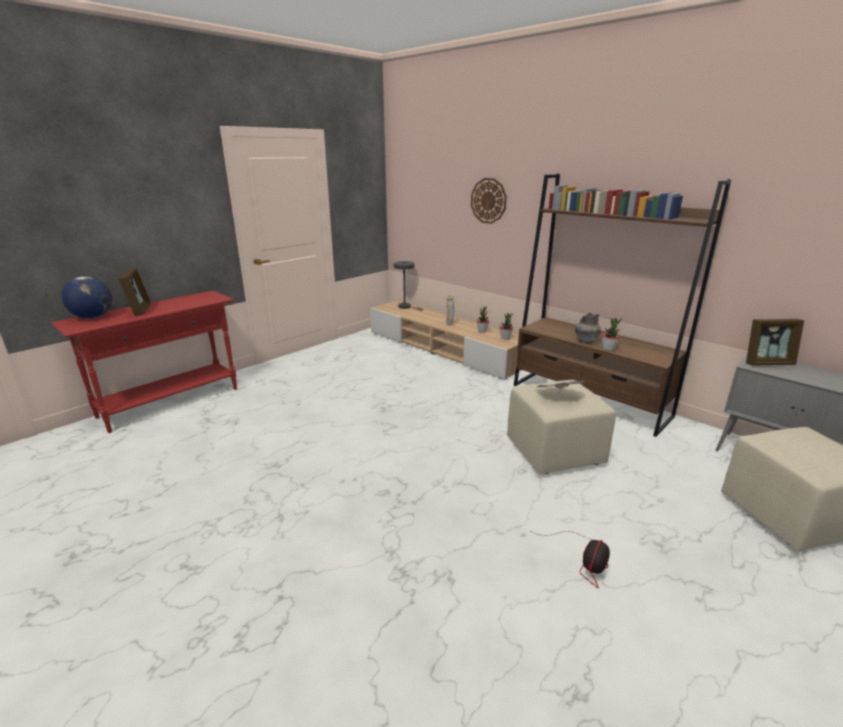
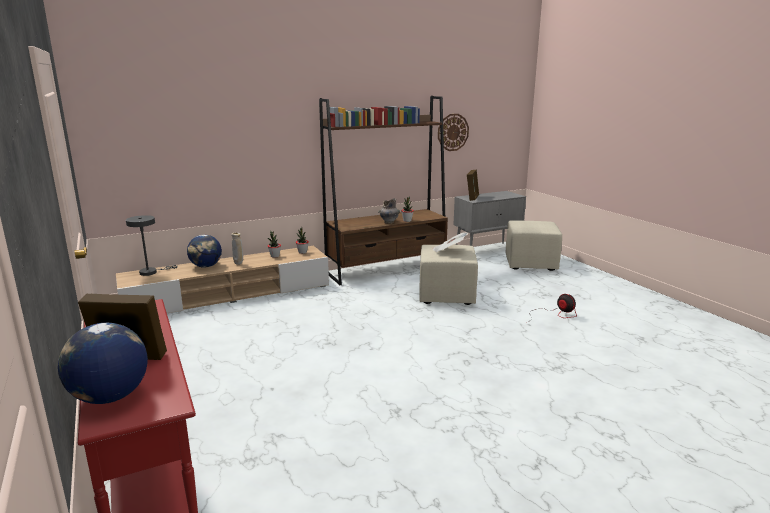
camera: 70 degrees left, 5 degrees down
wall clock [471,178,507,224] -> wall clock moved to [438,114,469,151]
none -> globe [187,235,222,268]

